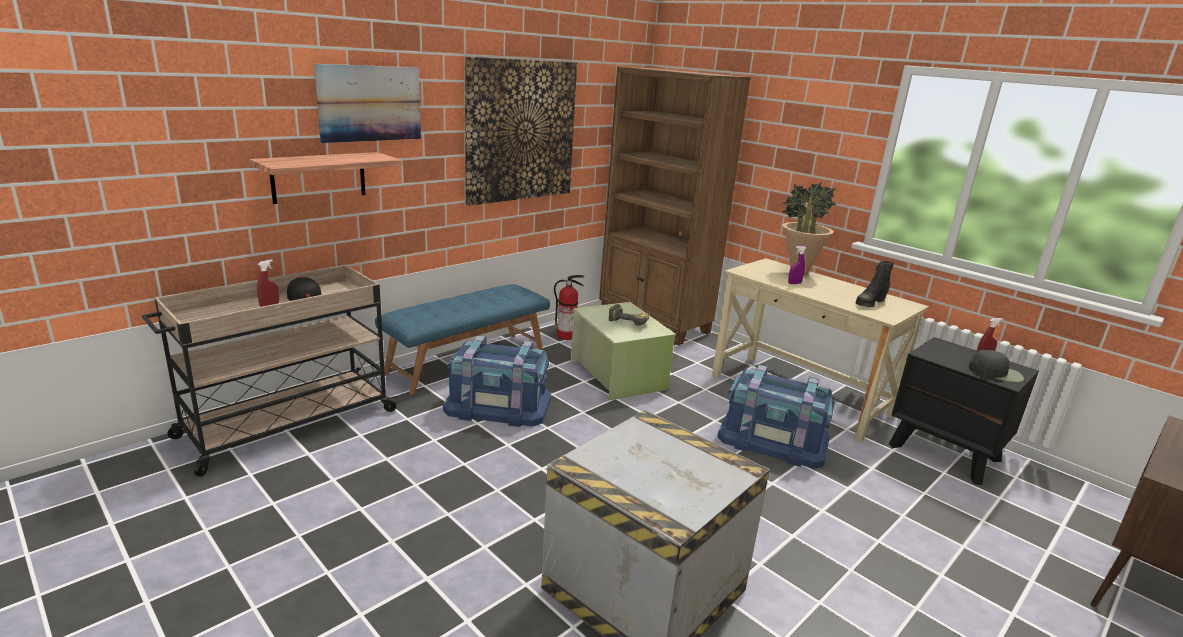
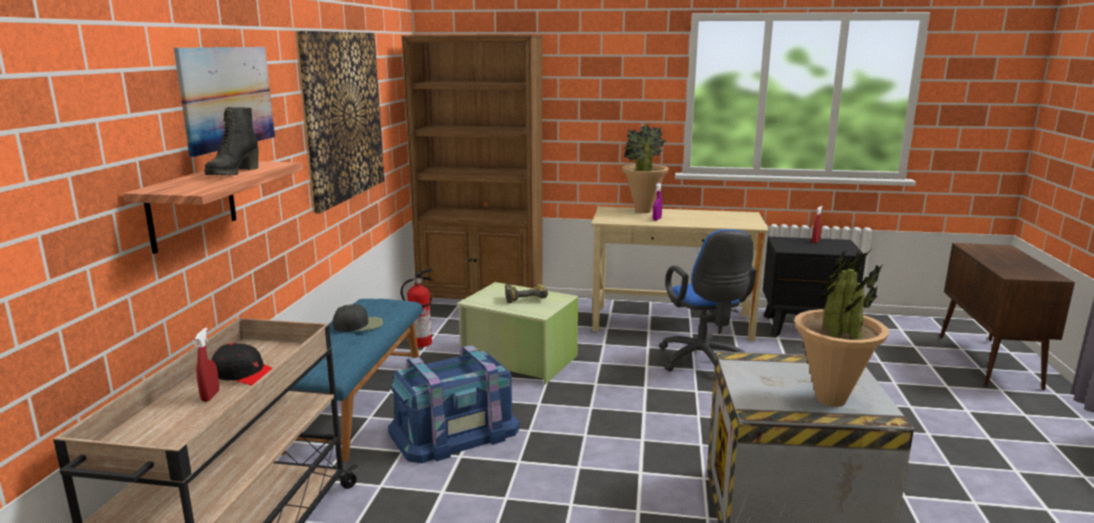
camera: 35 degrees left, 5 degrees down
blue storage box [717,365,835,468] -> blue office chair [659,229,757,372]
black boot [856,261,894,307] -> black boot moved to [204,107,258,175]
black cap [968,350,1024,382] -> black cap moved to [333,304,383,332]
none -> potted plant [794,248,889,407]

